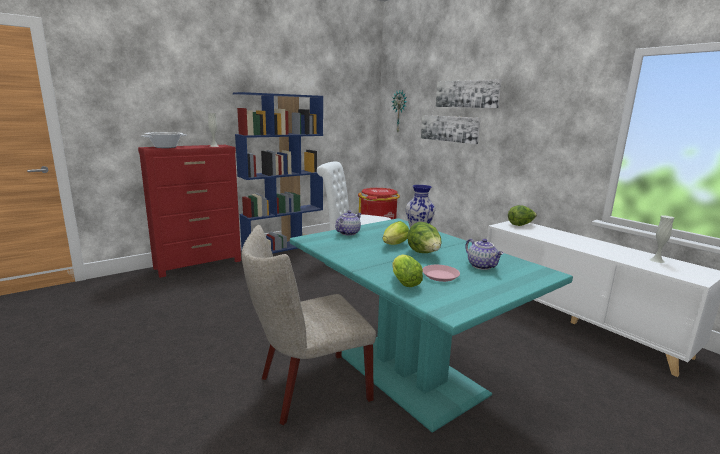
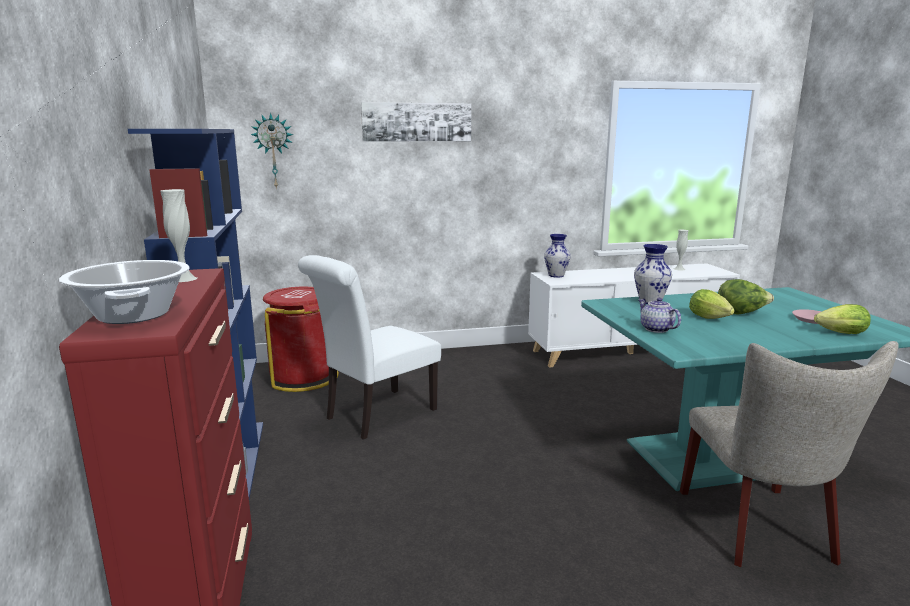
camera: 65 degrees left, 0 degrees up
picture [421,115,481,144] -> none
teapot [465,239,504,270] -> none
lettuce [508,205,537,226] -> vase [544,234,571,277]

